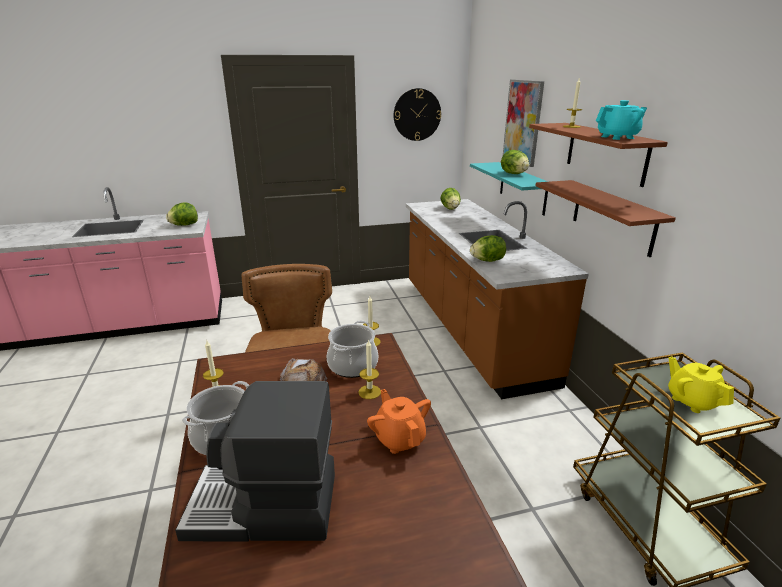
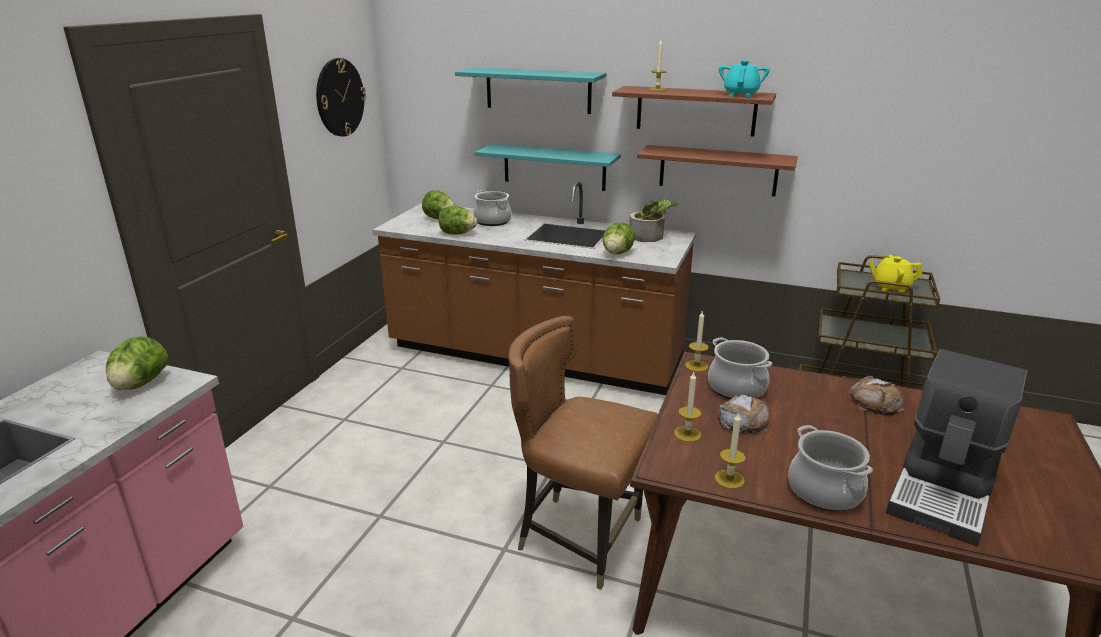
camera: 55 degrees left, 0 degrees up
candle [358,339,381,399] -> candle moved to [674,372,702,442]
orange teapot [367,389,431,454] -> bread [848,376,904,415]
lettuce [501,150,529,174] -> lettuce moved to [439,206,477,235]
picture [503,79,544,167] -> turquoise shelf [455,67,607,114]
none -> cooking pot [473,190,512,226]
none -> potted plant [630,199,678,242]

